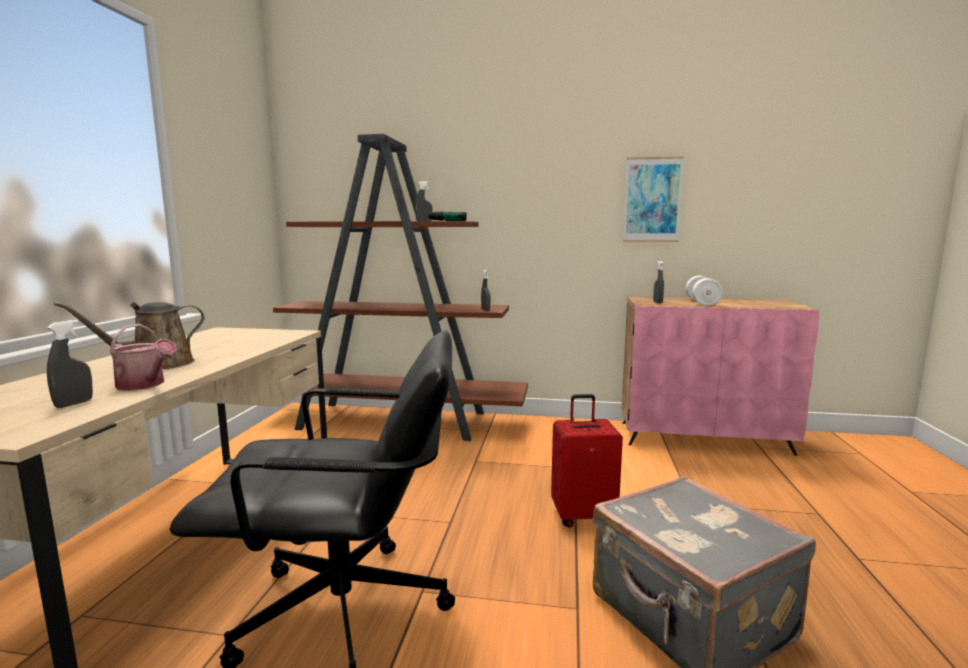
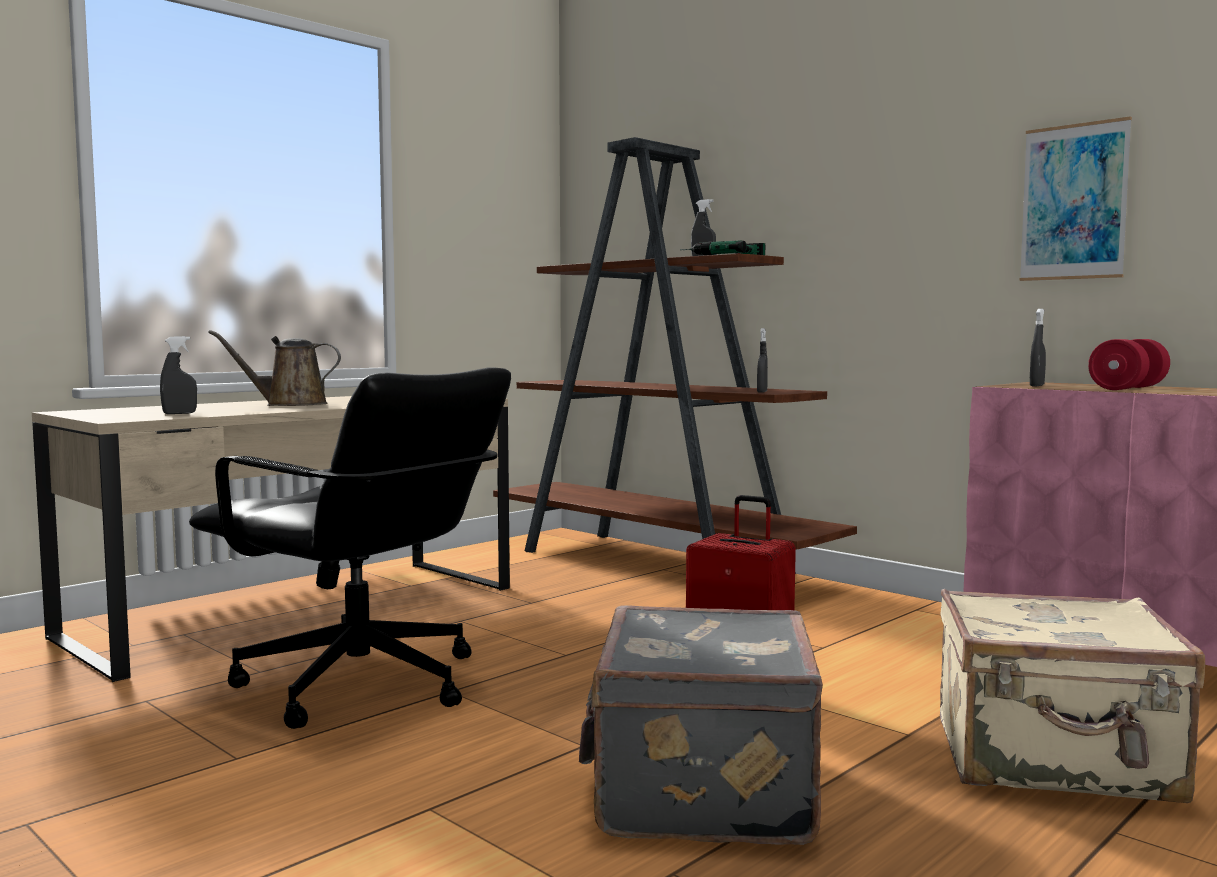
camera: 35 degrees right, 5 degrees down
watering can [110,324,177,390] -> none
white dumbbell [685,276,723,306] -> red dumbbell [1088,339,1170,390]
none -> beige suitcase [940,589,1205,803]

